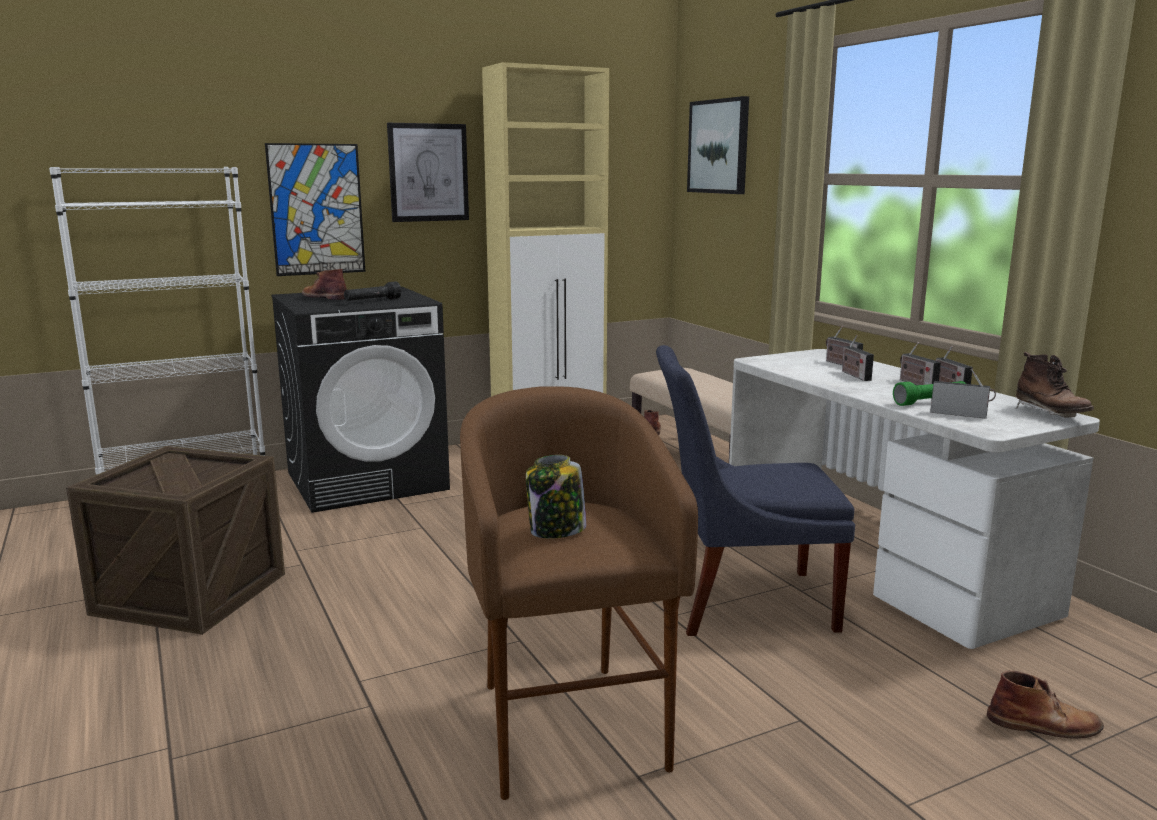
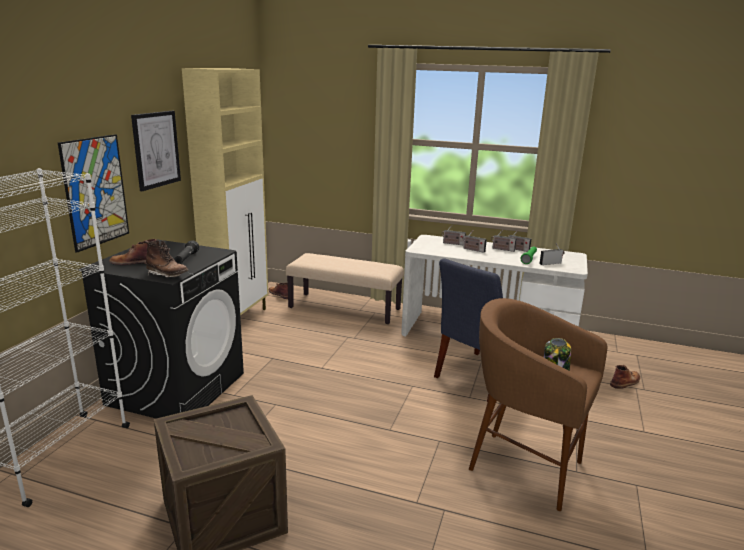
camera: 45 degrees left, 5 degrees up
picture [687,96,749,194] -> none
brown boot [1016,352,1094,418] -> brown boot moved to [145,240,188,277]

